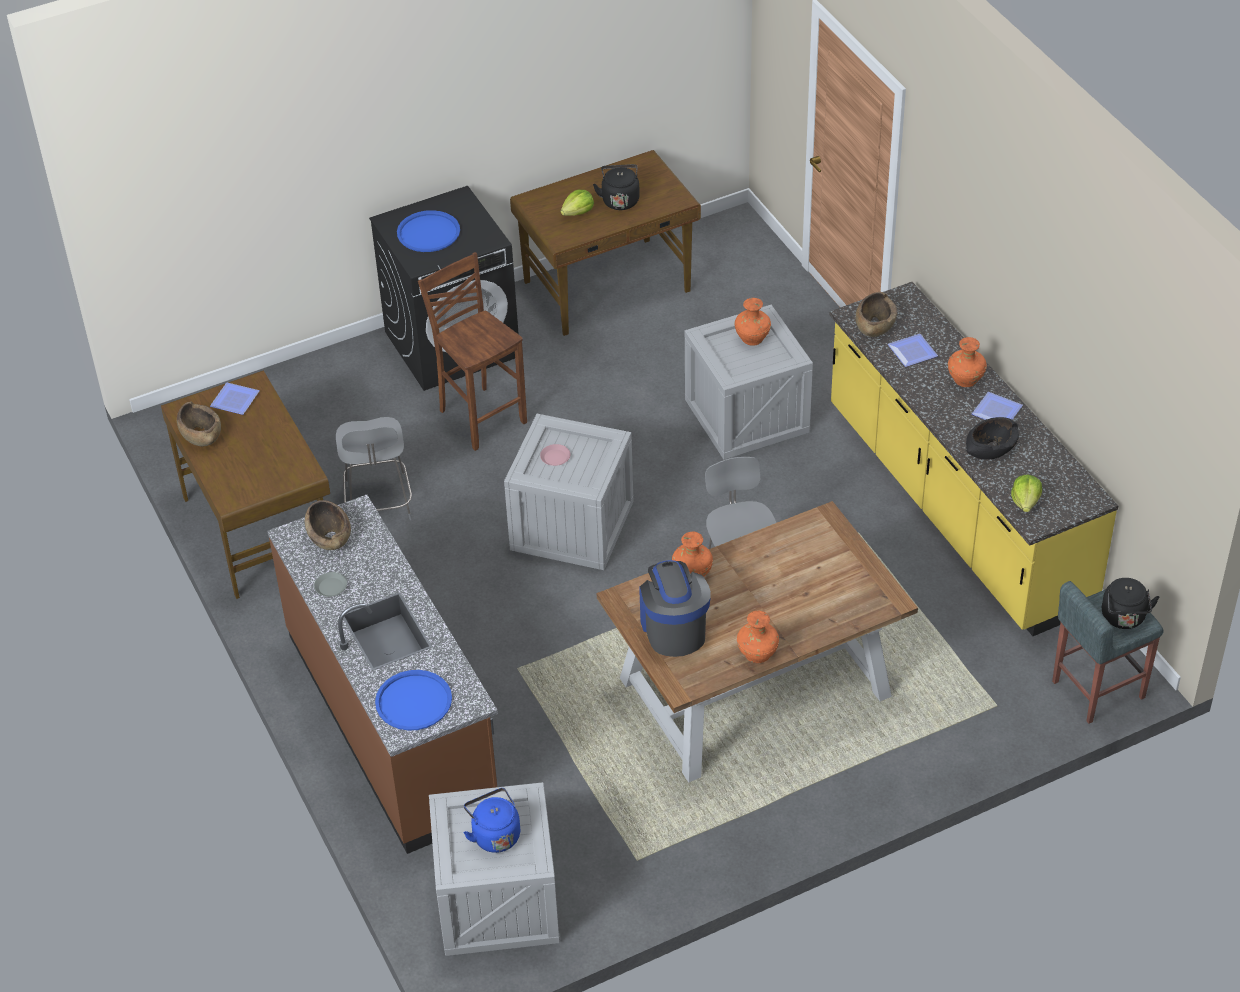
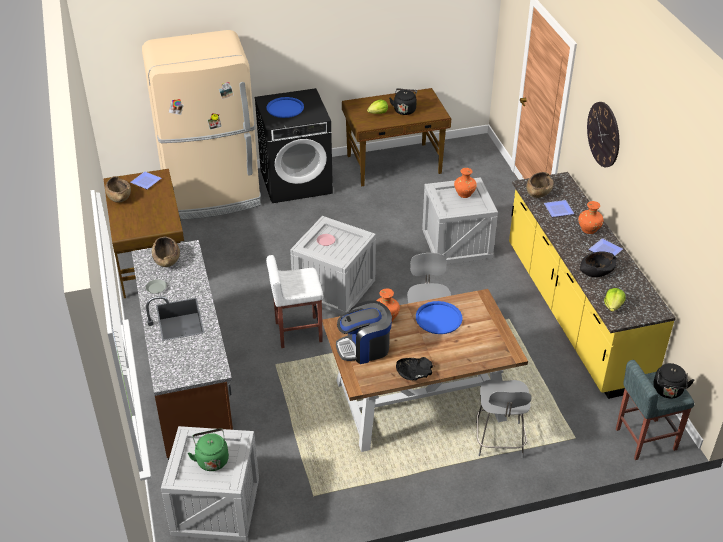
camera: 10 degrees right, 5 degrees down
grey chair [336,417,412,520] -> grey chair moved to [476,380,532,458]
blue tray [375,670,452,731] -> blue tray moved to [416,301,463,334]
brown stool [418,252,527,451] -> none
blue kettle [463,788,520,853] -> green kettle [188,428,229,471]
coffee machine [639,560,711,657] -> coffee machine turned 105 degrees counterclockwise [336,300,392,364]
orange vase [737,611,779,663] -> black bowl [396,357,433,380]
none -> beige fridge [142,30,261,220]
none -> white stool [266,255,324,348]
none -> wall clock [587,102,619,167]

